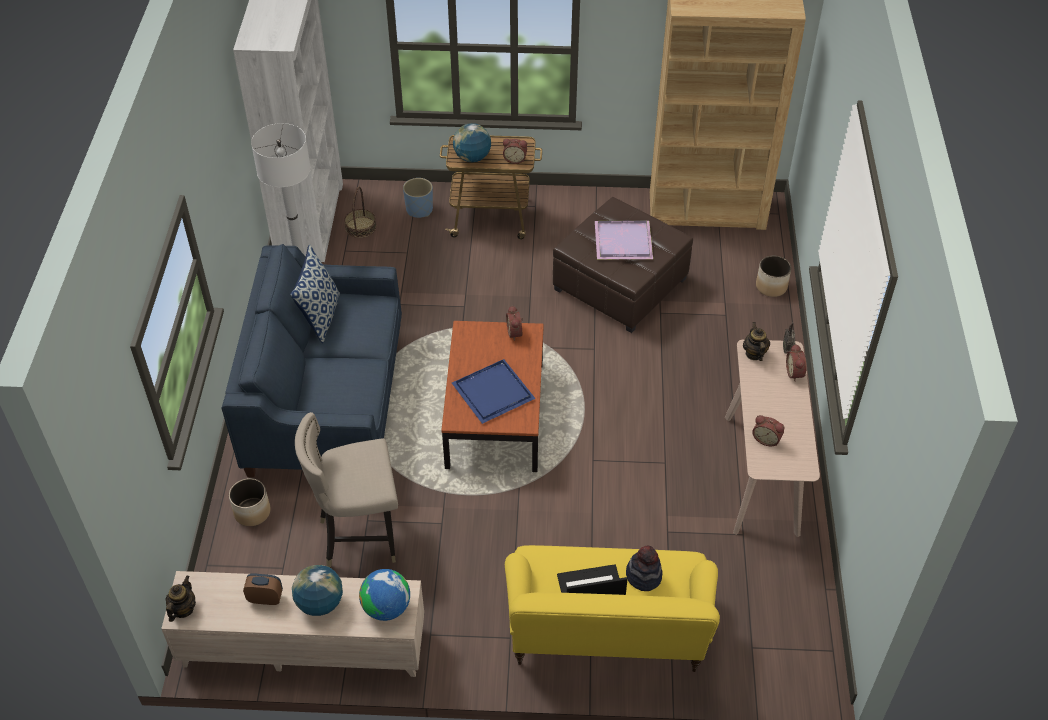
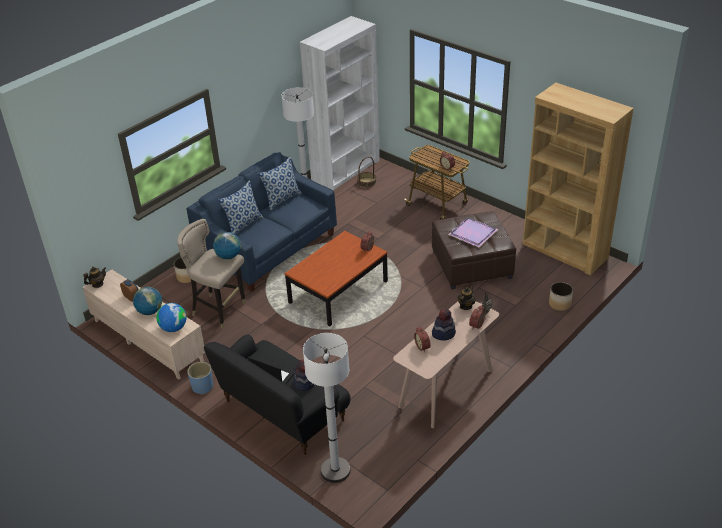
camera: 40 degrees right, 10 degrees down
blue planter [403,178,433,218] -> blue planter moved to [187,362,213,395]
blue tray [452,359,536,424] -> none
globe [453,123,491,162] -> globe moved to [213,232,241,259]
yellow sofa [505,545,720,672] -> black sofa [204,334,351,455]
none -> pillow [218,180,263,235]
none -> white floor lamp [303,333,351,483]
none -> hat [432,309,456,341]

